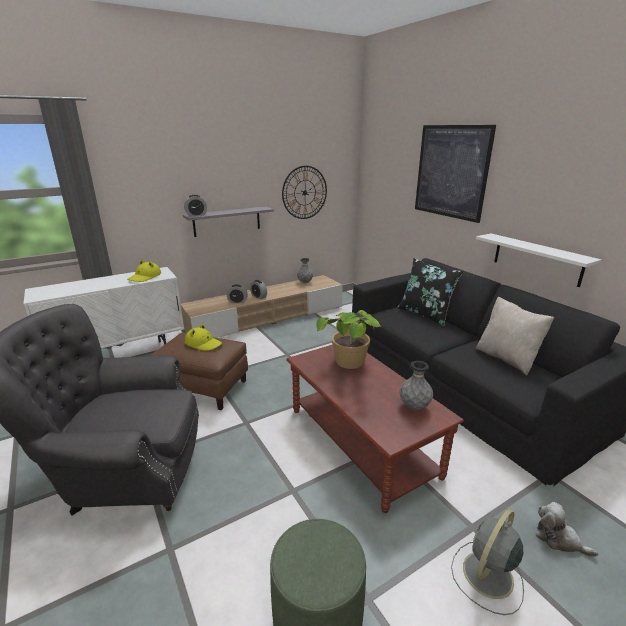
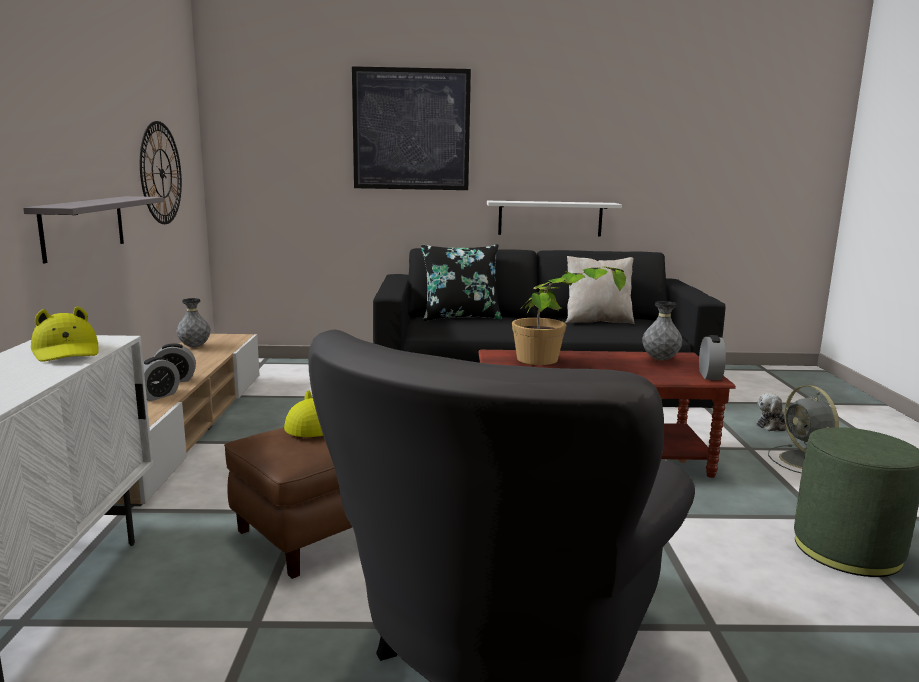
camera: 60 degrees left, 10 degrees down
alarm clock [184,195,207,216] -> alarm clock moved to [699,335,726,380]

